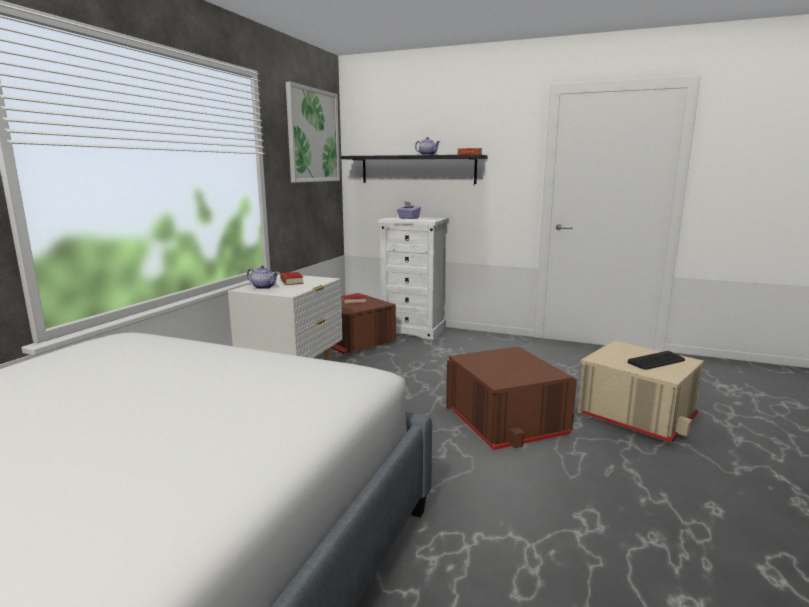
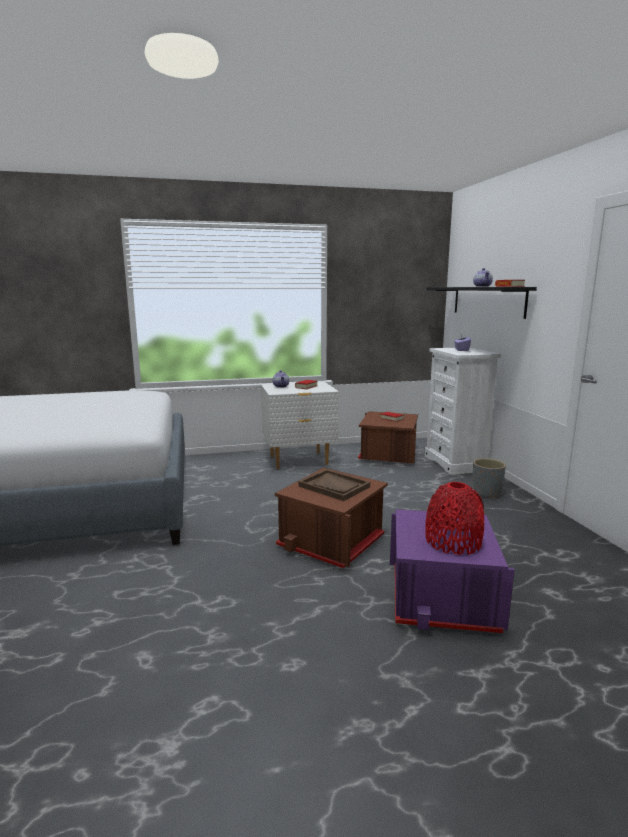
camera: 55 degrees right, 0 degrees up
picture [286,81,340,183] -> none
beige storage box [577,341,704,443] -> purple storage box [390,509,514,633]
keyboard [628,351,685,370] -> red vase [425,482,484,555]
none -> brown tray [299,469,370,501]
none -> grey planter [472,458,506,499]

